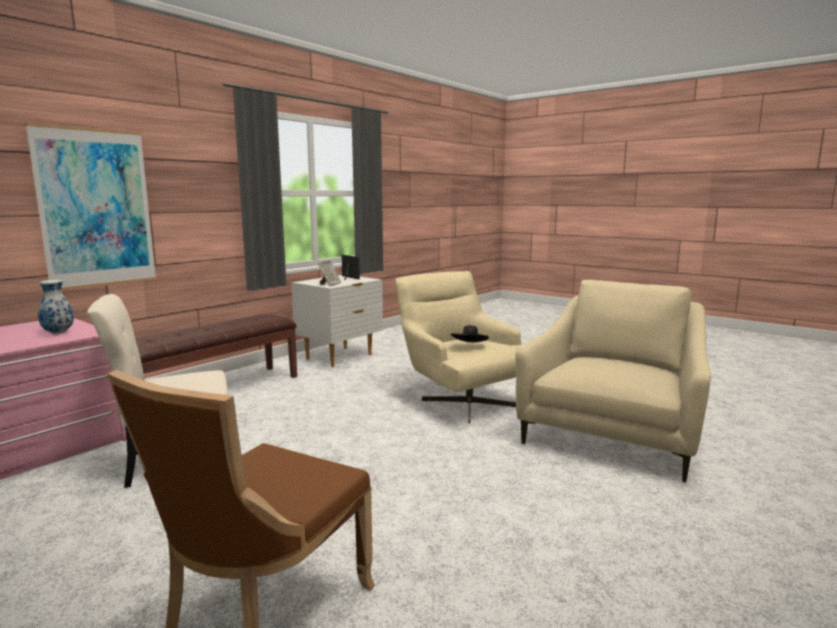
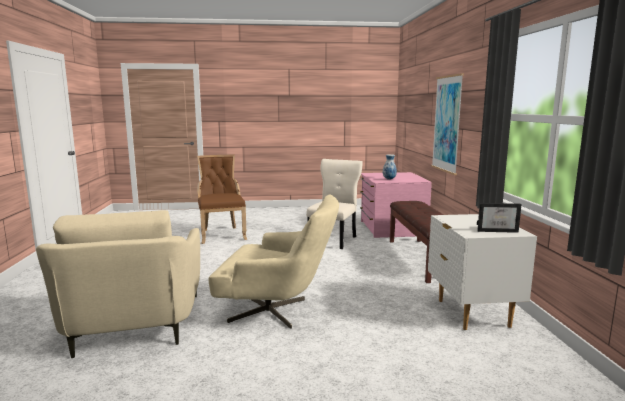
camera: 135 degrees right, 0 degrees up
picture frame [318,260,341,286] -> none
black hat [451,325,489,343] -> none

